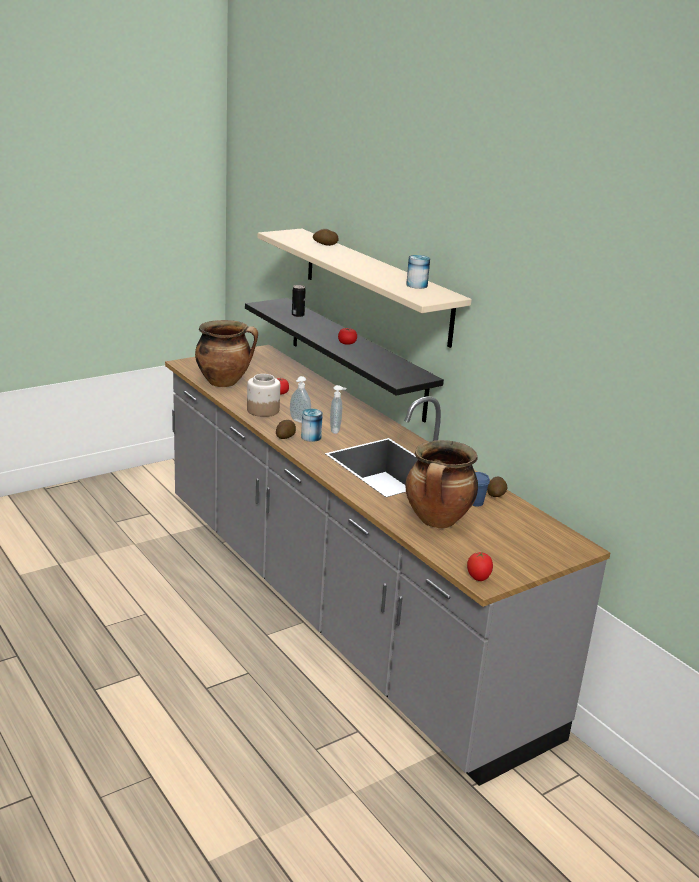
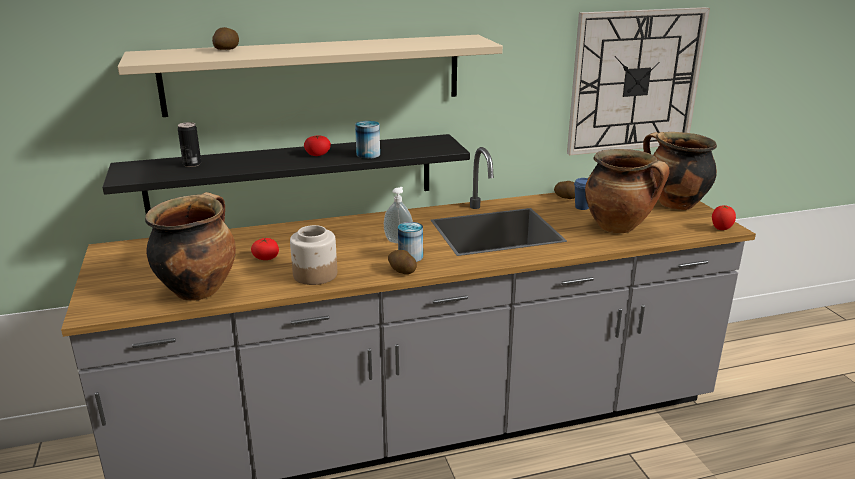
camera: 70 degrees left, 0 degrees up
soap dispenser [290,376,311,423] -> none
can [406,255,430,289] -> can moved to [355,121,380,159]
none -> wall clock [567,7,710,155]
none -> cooking pot [643,132,717,210]

